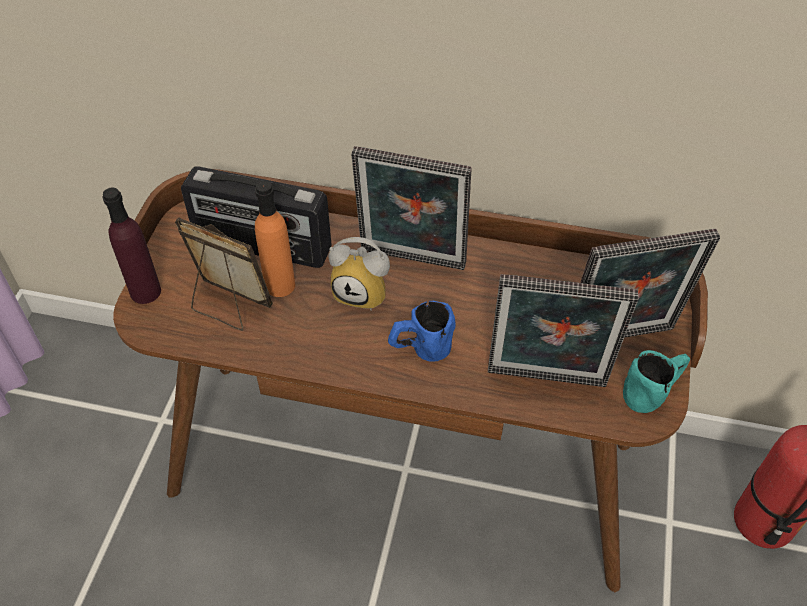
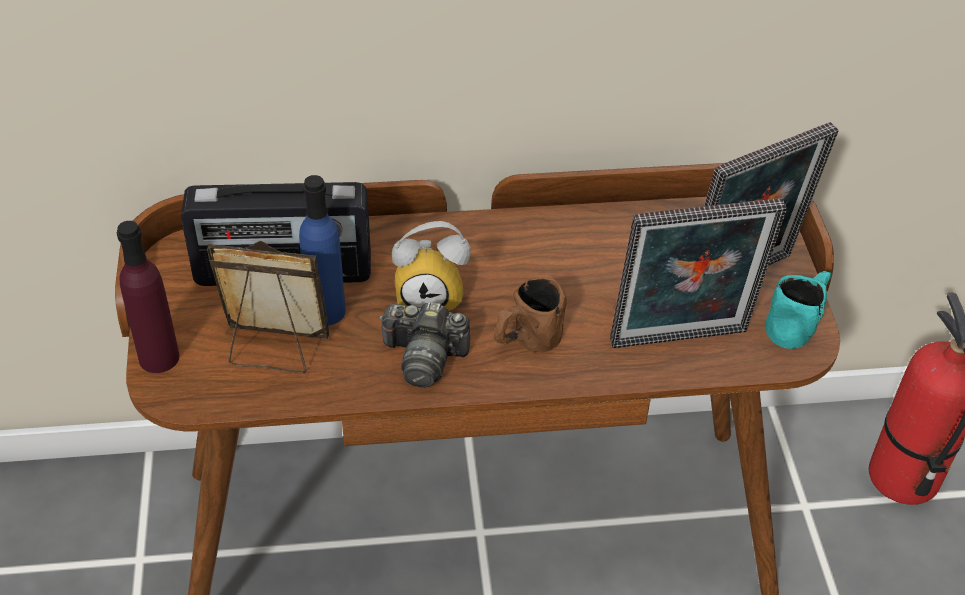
camera: 20 degrees left, 5 degrees down
orange bottle [255,181,295,297] -> blue bottle [299,175,346,325]
picture frame [351,146,472,270] -> none
blue mug [388,301,456,362] -> brown mug [494,277,567,353]
none -> camera [379,302,470,388]

